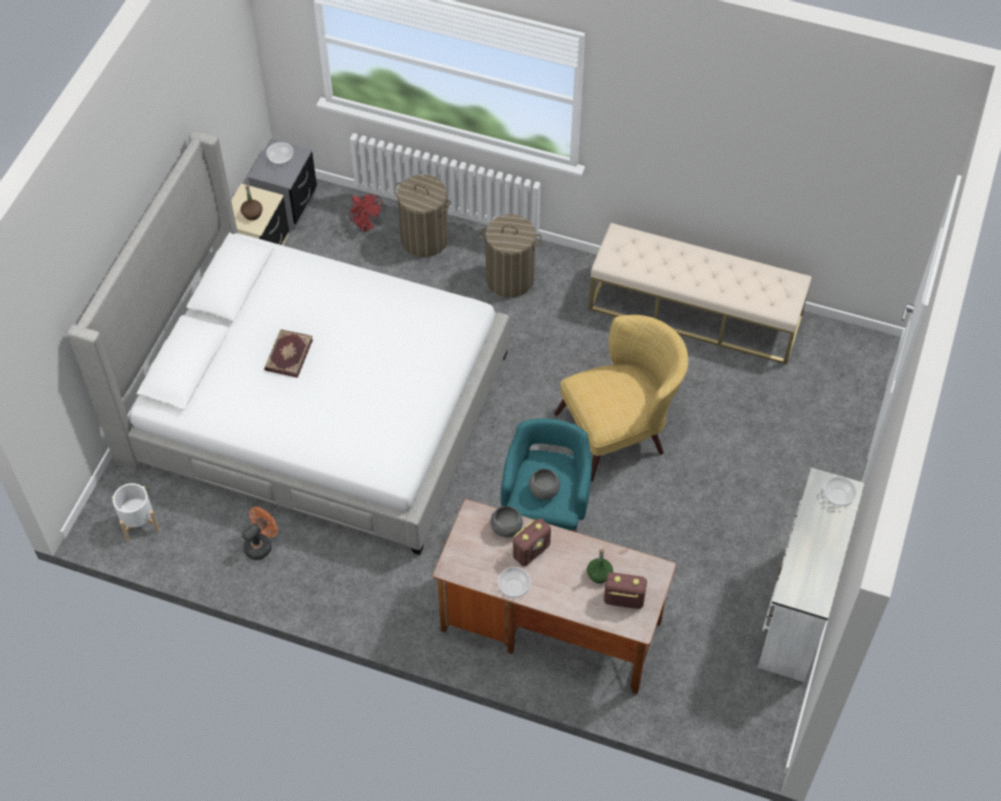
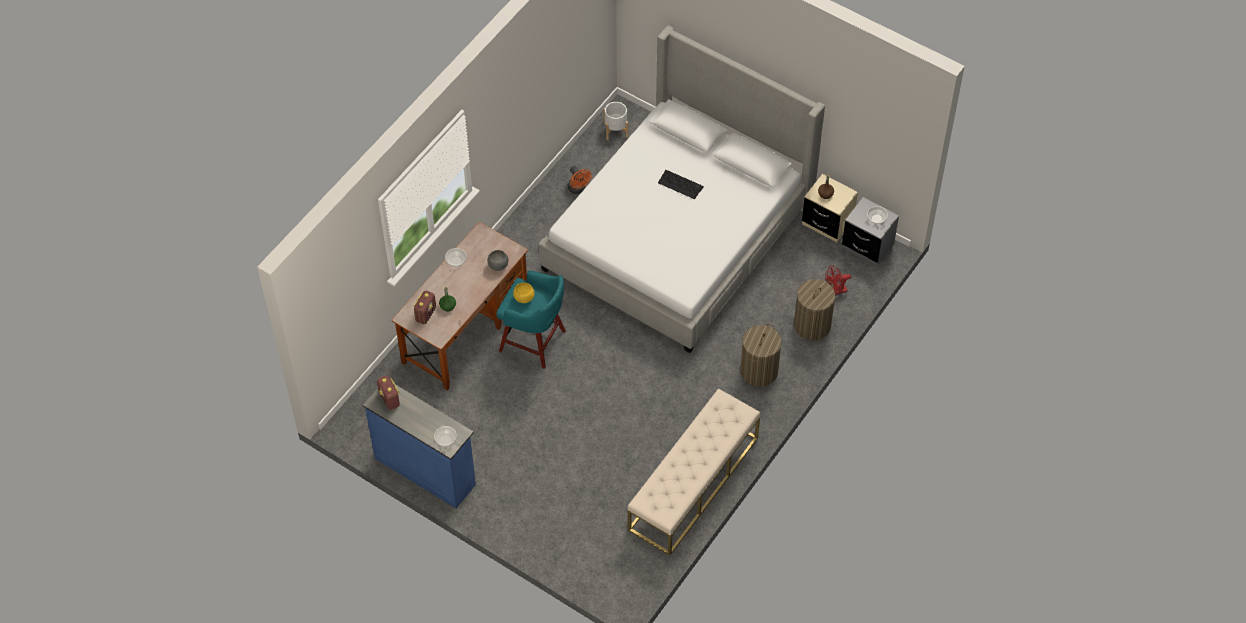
camera: 105 degrees right, 0 degrees up
book [264,329,313,378] -> keyboard [658,170,704,199]
radio [513,518,551,566] -> radio moved to [377,375,400,410]
grey bowl [529,468,560,500] -> yellow bowl [513,283,535,303]
yellow armchair [554,315,688,482] -> none
white dresser [758,467,864,682] -> blue dresser [363,384,476,508]

